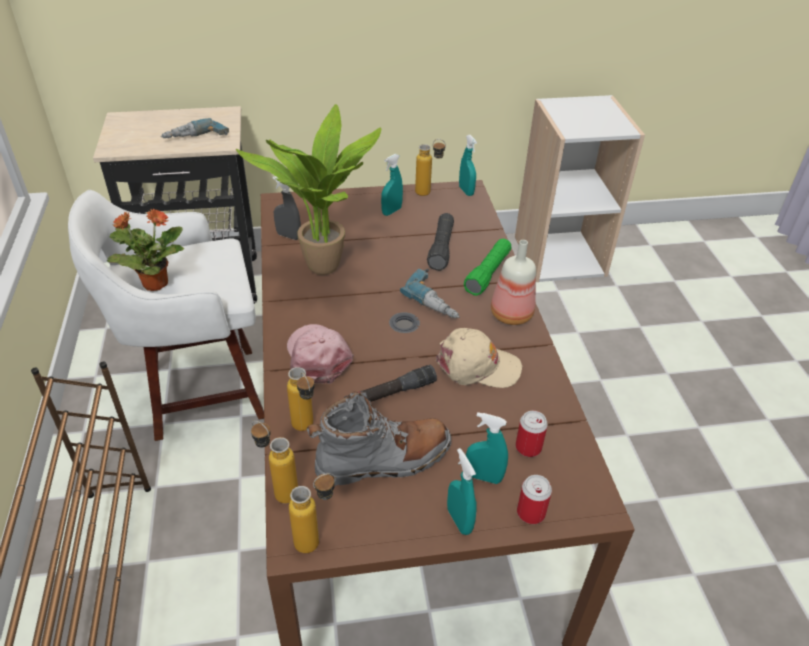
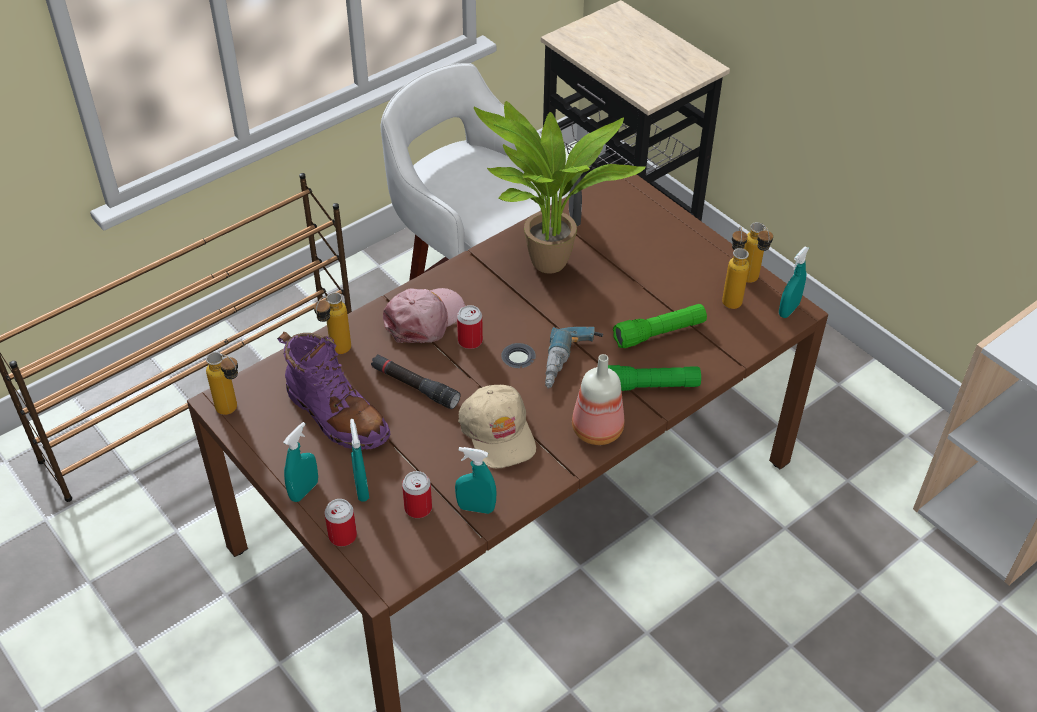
camera: 60 degrees right, 5 degrees up
potted plant [107,209,184,291] -> none
power drill [161,118,229,138] -> none
bottle [251,421,298,504] -> bottle moved to [722,226,749,309]
grey boot [306,391,451,486] -> purple boot [277,332,390,450]
turquoise spray bottle [381,154,403,216] -> turquoise spray bottle moved to [455,447,497,514]
black flashlight [427,213,454,271] -> green flashlight [613,304,707,348]
none -> can [457,305,483,349]

